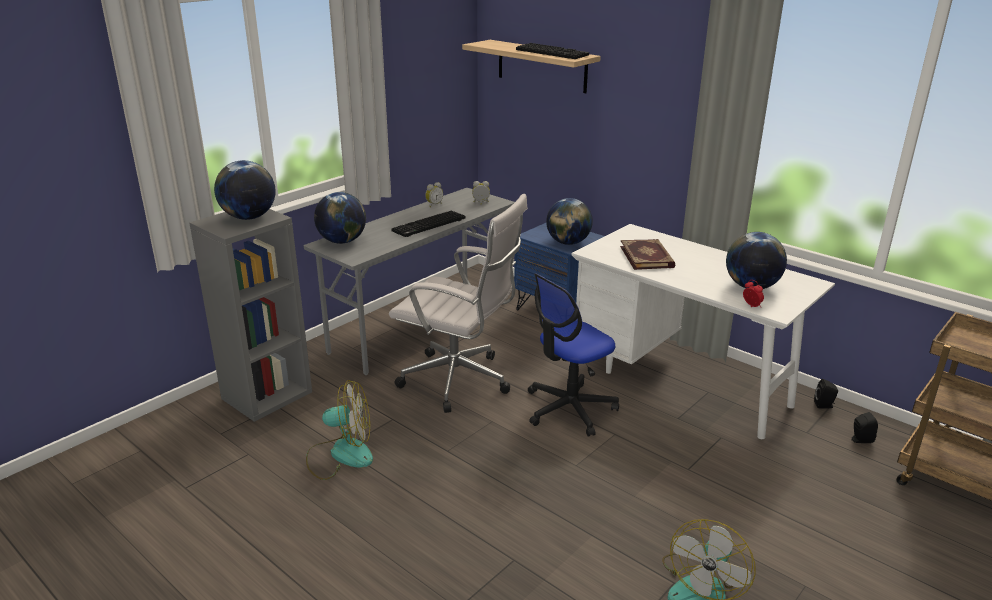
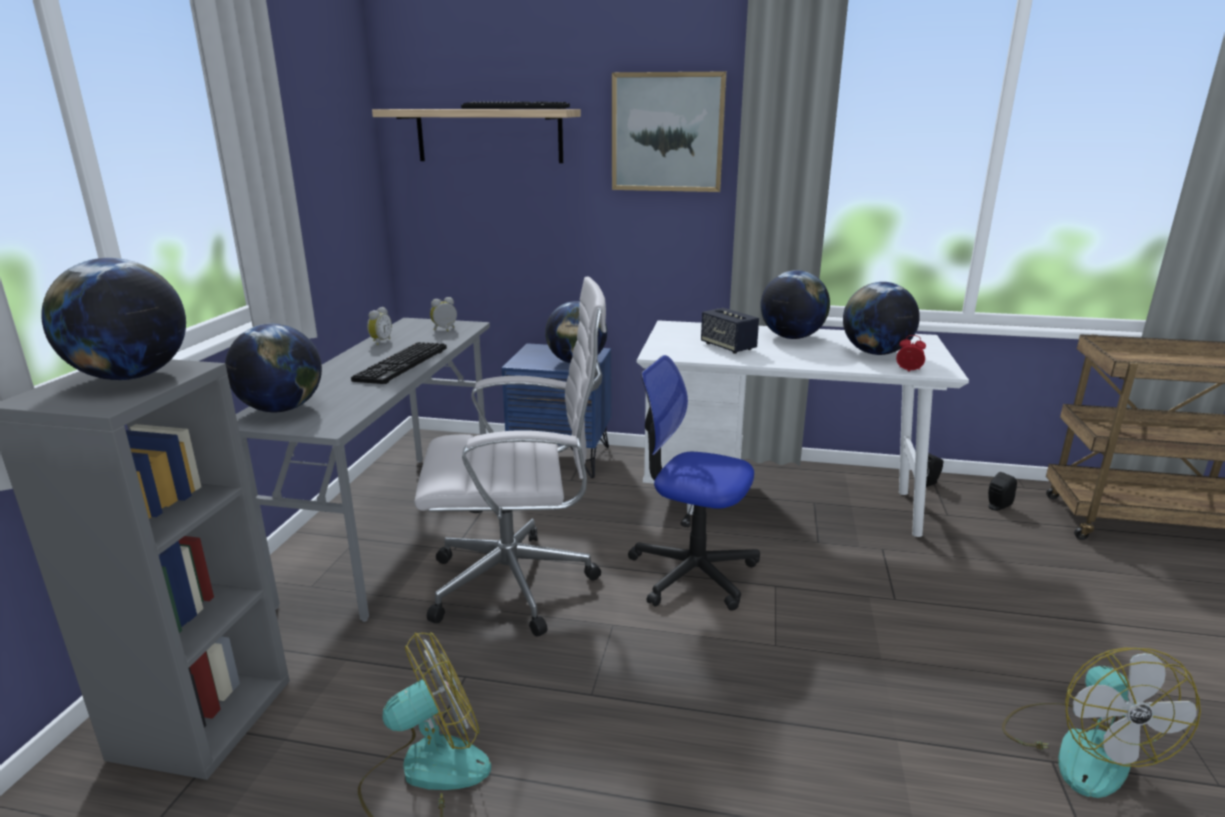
camera: 30 degrees left, 5 degrees down
office chair [528,273,619,437] -> office chair turned 90 degrees clockwise [628,355,760,611]
book [620,239,675,270] -> speaker [701,308,759,354]
none -> picture [612,71,727,192]
none -> globe [760,270,830,339]

